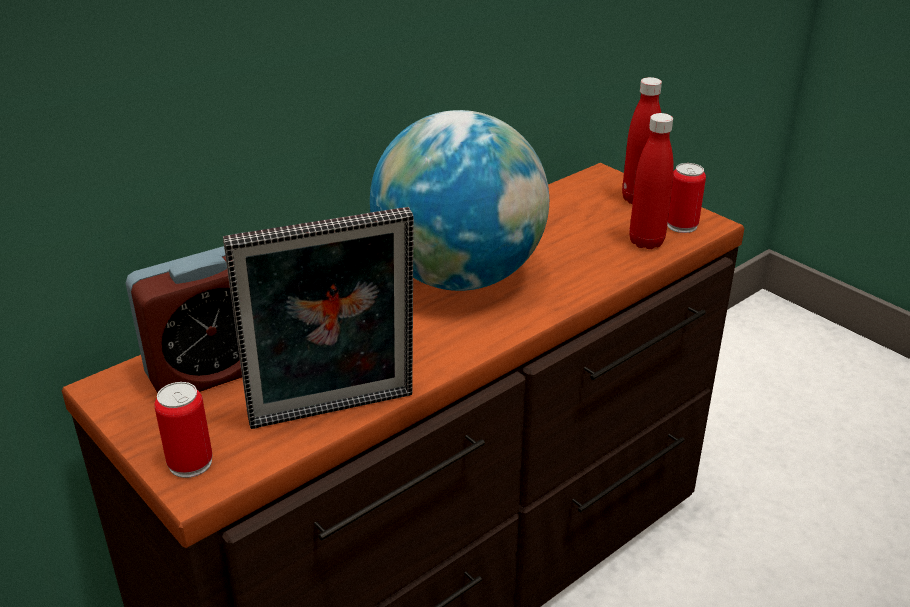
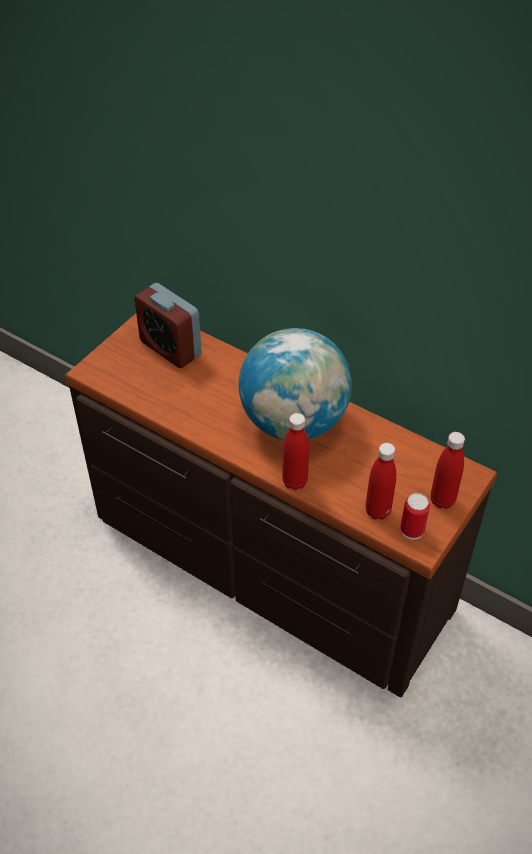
camera: 75 degrees right, 15 degrees up
can [154,382,213,478] -> none
picture frame [223,207,414,429] -> none
none -> red bottle [282,413,309,490]

